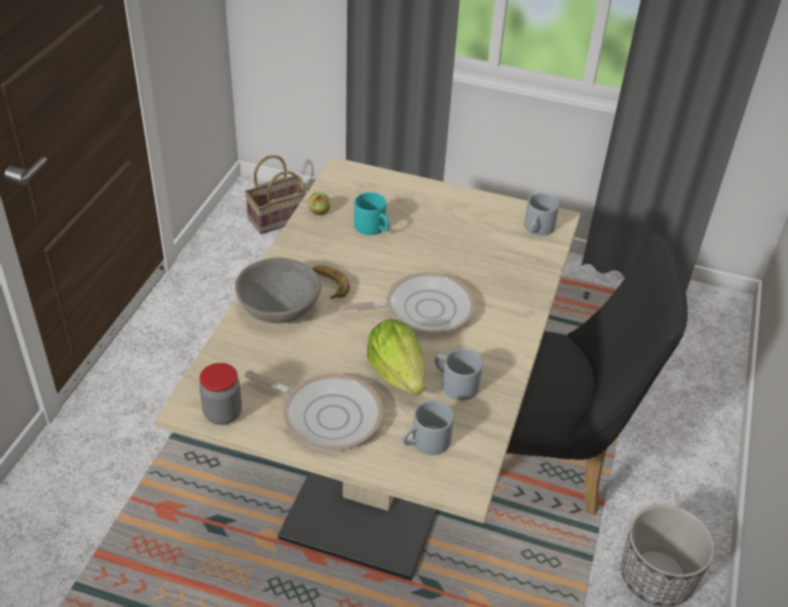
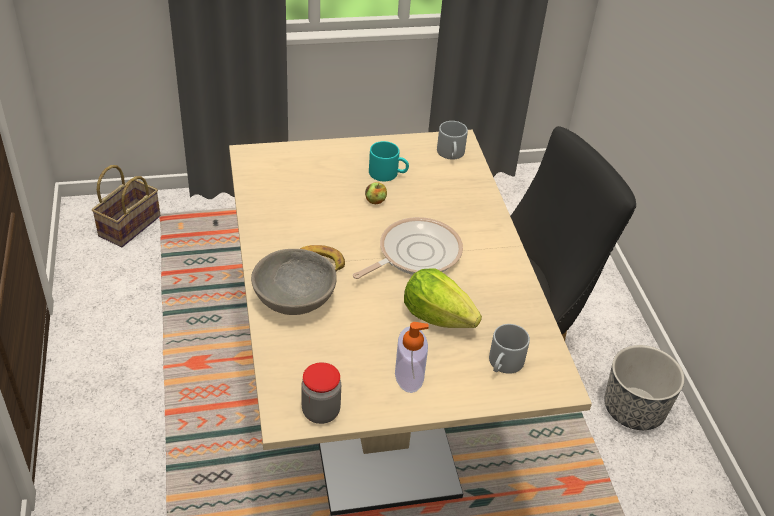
camera: 30 degrees left, 0 degrees up
frying pan [245,370,383,451] -> soap dispenser [395,322,429,393]
apple [308,193,331,215] -> apple moved to [365,182,387,204]
turquoise mug [354,192,389,235] -> turquoise mug moved to [369,141,409,181]
grey mug [435,349,483,400] -> none

